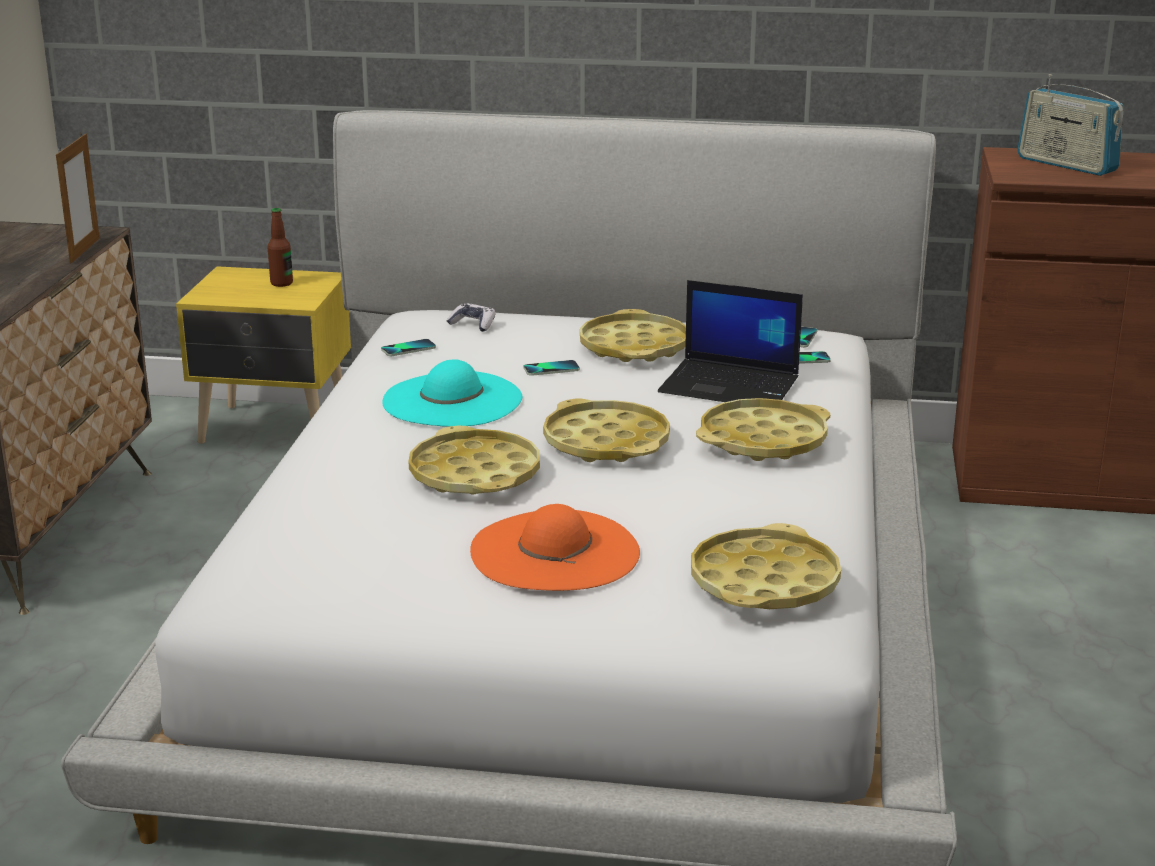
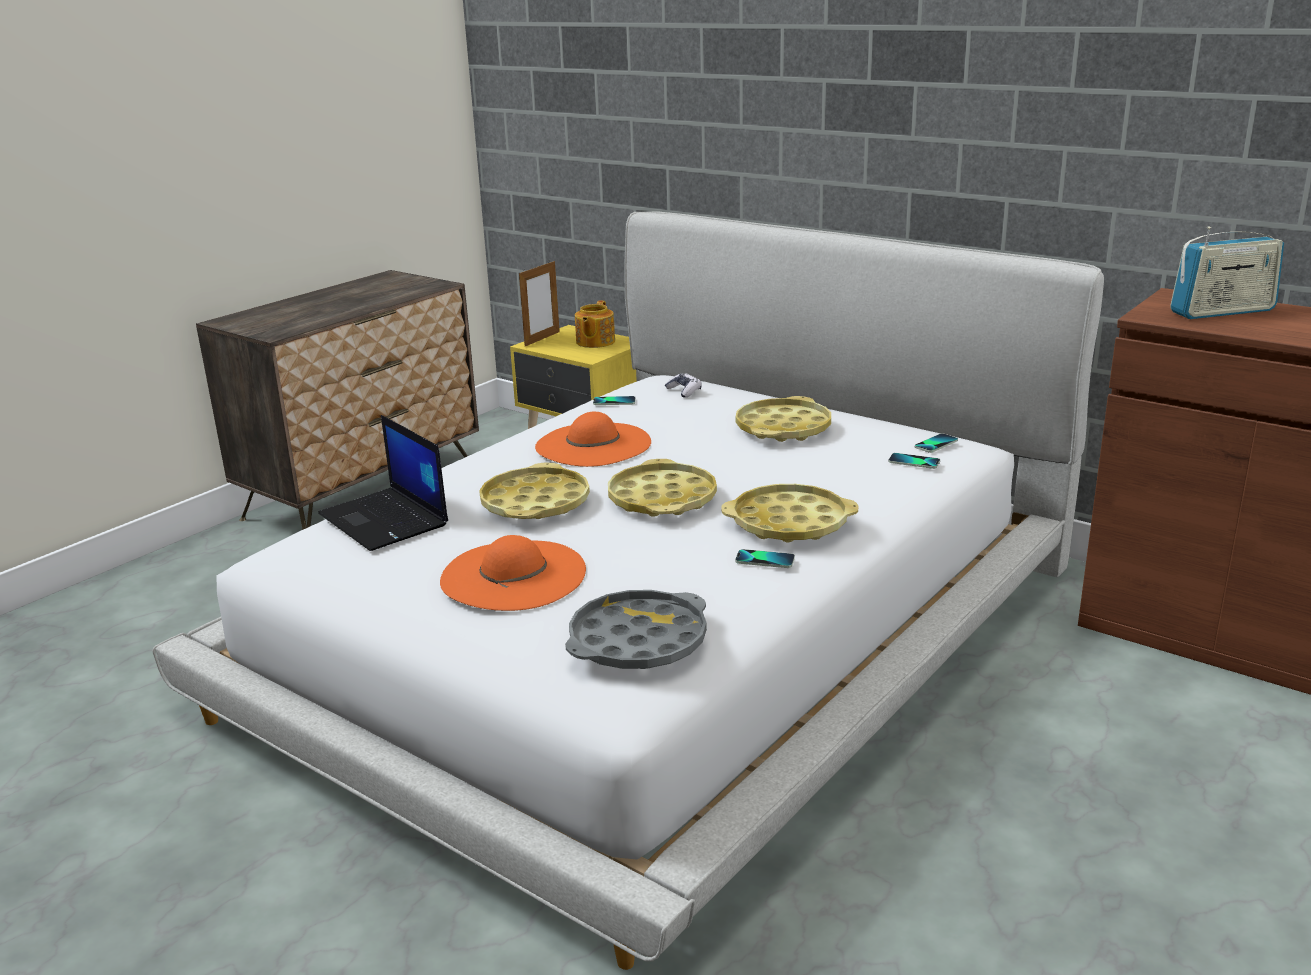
camera: 30 degrees right, 0 degrees up
picture frame [56,133,100,264] -> picture frame moved to [519,260,560,346]
bottle [267,208,293,287] -> teapot [575,300,615,348]
turquoise hat [382,359,522,427] -> orange hat [535,411,651,467]
phone [524,360,580,376] -> phone moved to [735,549,795,568]
laptop [658,280,803,402] -> laptop moved to [318,415,448,551]
yellow tray [691,523,841,609] -> grey tray [565,590,707,669]
radio [1017,74,1123,176] -> radio turned 90 degrees counterclockwise [1170,226,1284,319]

